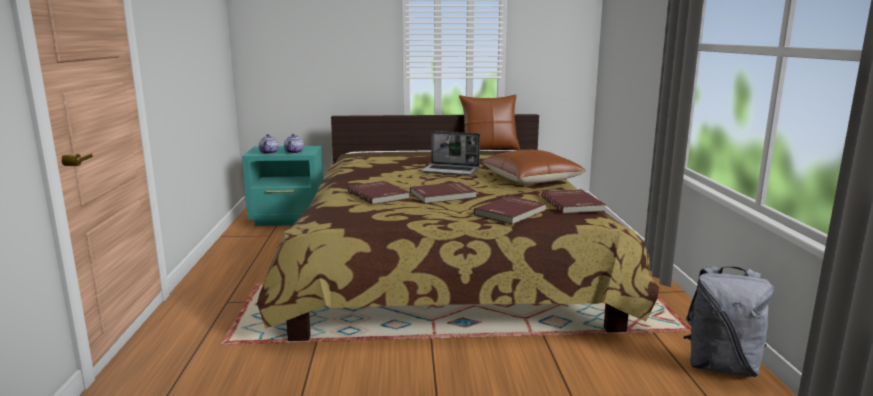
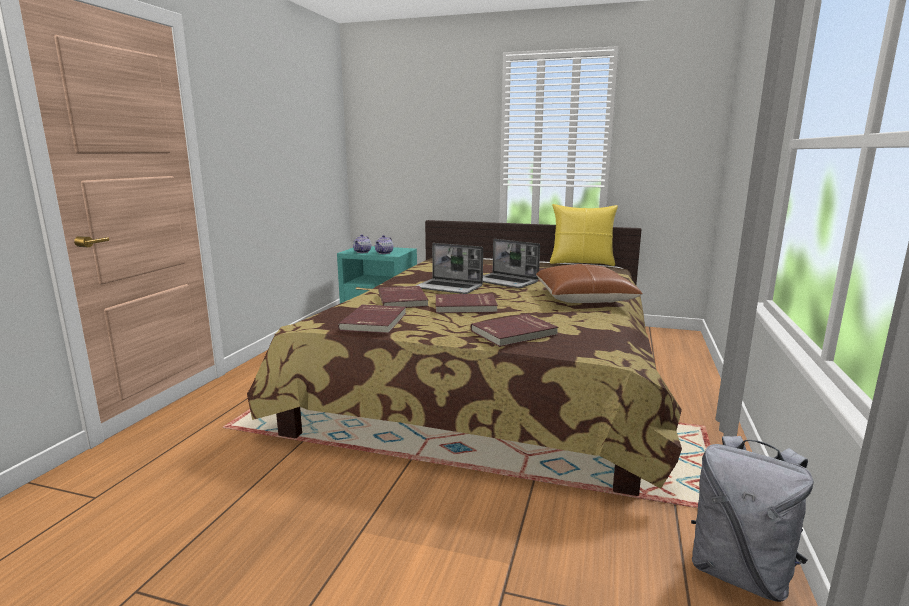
camera: 20 degrees right, 0 degrees up
brown pillow [459,94,520,150] -> yellow pillow [550,204,618,266]
red book [541,189,606,214] -> red book moved to [338,304,406,334]
none -> laptop [416,243,483,294]

